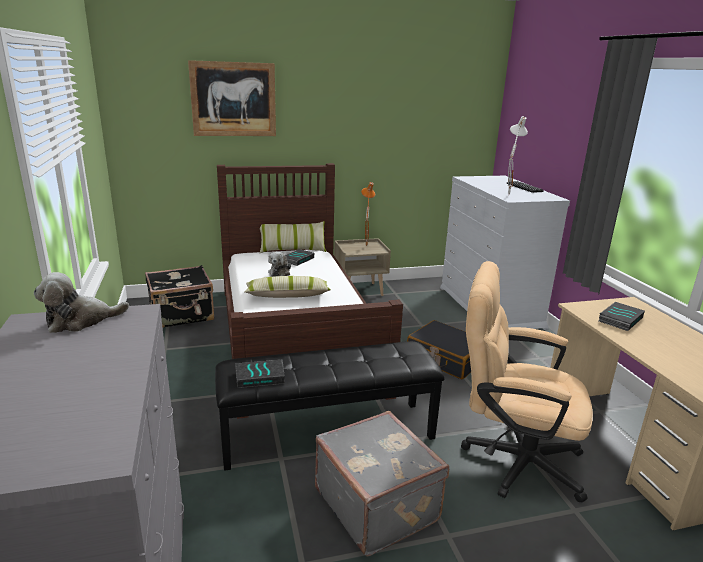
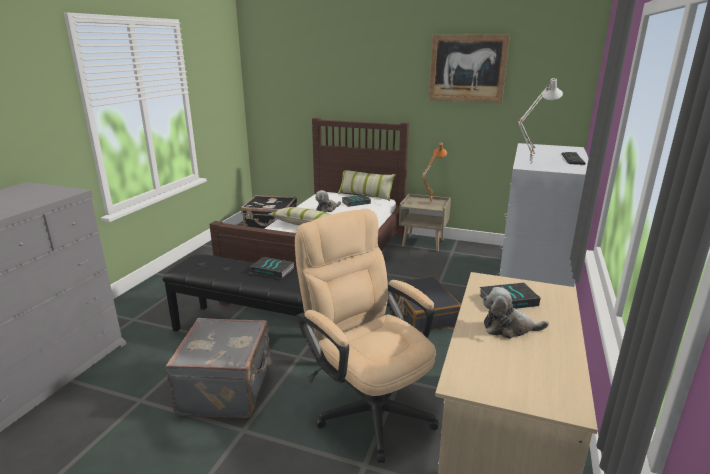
camera: 35 degrees right, 0 degrees up
plush toy [34,272,129,333] -> plush toy moved to [483,287,549,339]
picture [188,60,276,136] -> picture moved to [429,34,510,103]
book [235,359,285,388] -> book moved to [250,257,295,279]

